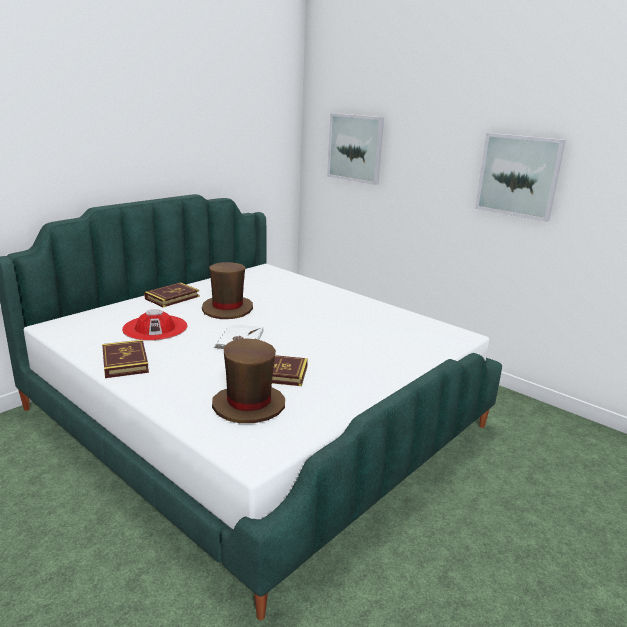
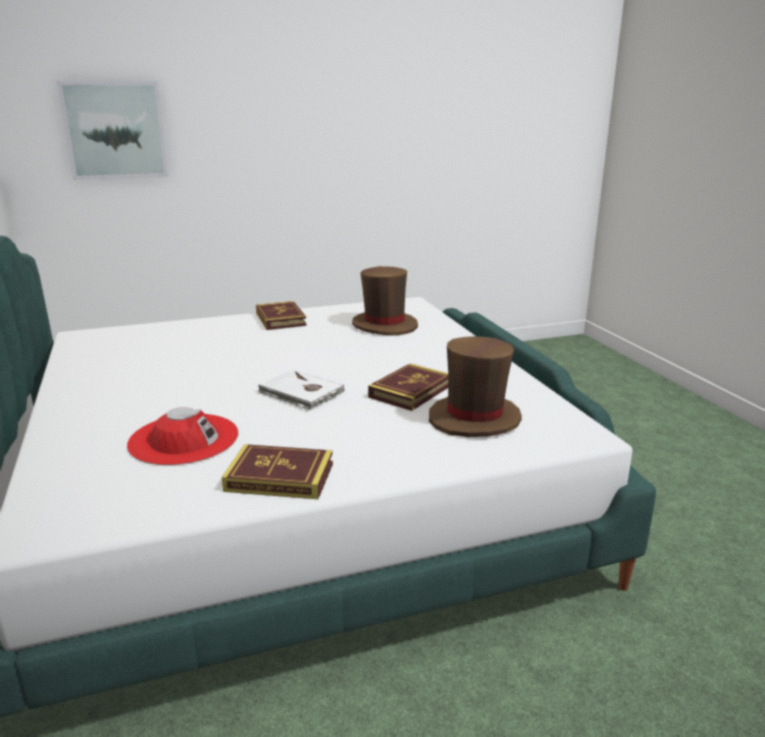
camera: 60 degrees left, 0 degrees up
book [144,282,199,307] -> book moved to [256,301,307,330]
brown hat [202,262,253,319] -> brown hat moved to [352,266,418,336]
picture [475,133,566,222] -> none

